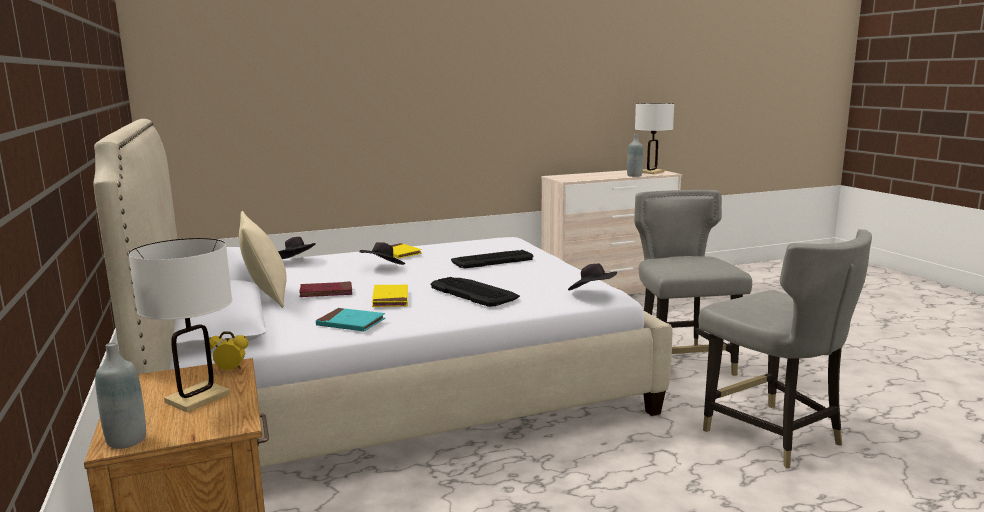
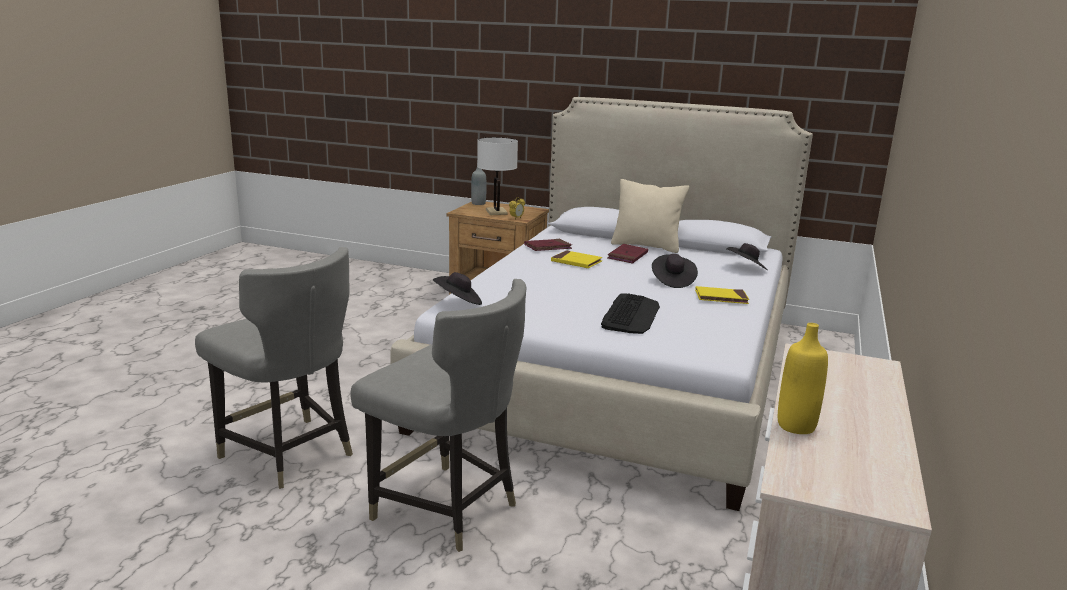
camera: 130 degrees right, 5 degrees up
turquoise book [316,308,385,332] -> red book [524,238,572,251]
keyboard [431,277,520,307] -> none
grey bottle [627,134,643,177] -> yellow bottle [778,323,828,434]
white table lamp [635,103,674,174] -> none
grey chair [698,229,872,468] -> grey chair turned 150 degrees counterclockwise [195,247,353,489]

